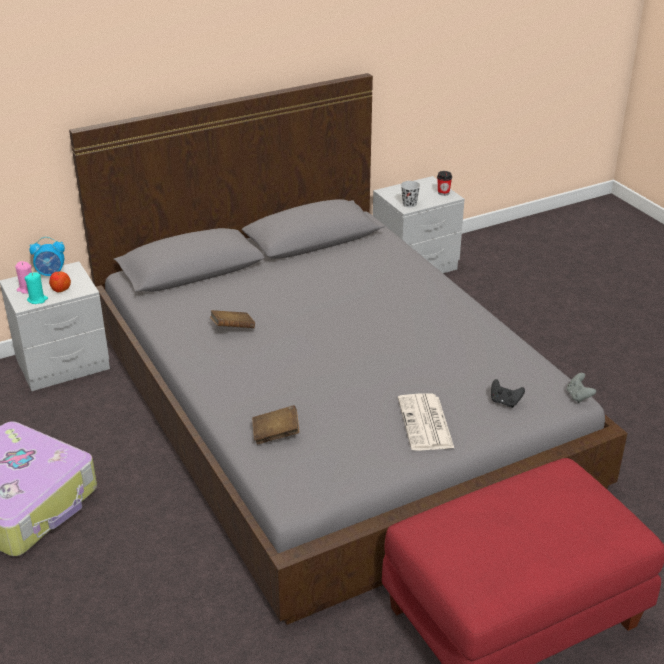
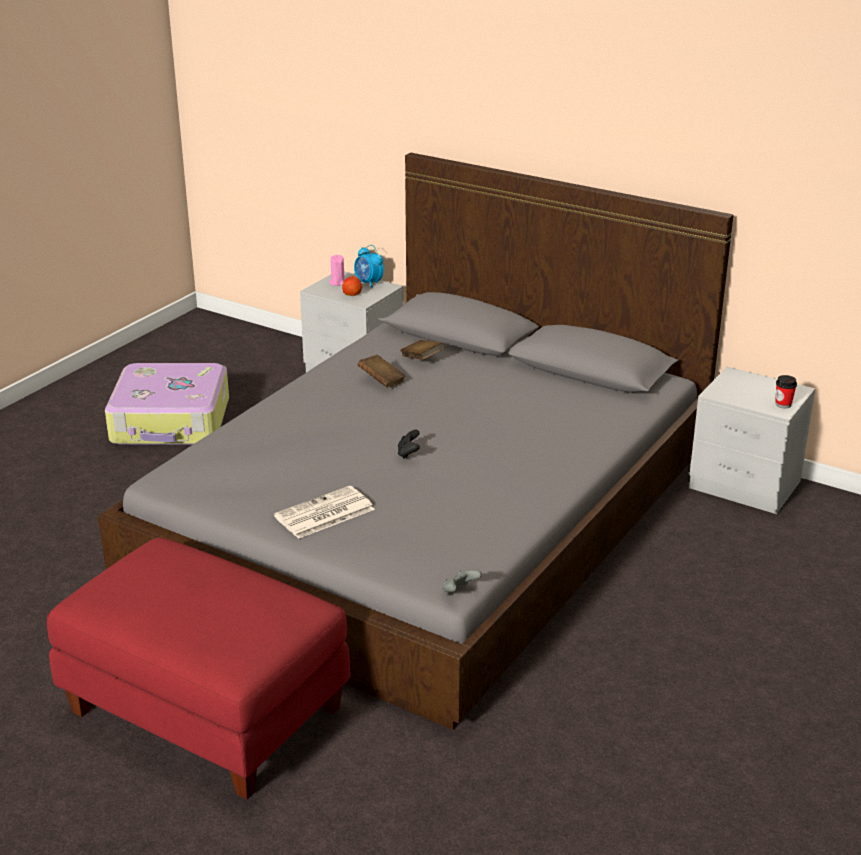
camera: 60 degrees right, 5 degrees down
turquoise candle [25,272,48,304] -> none
brown book [252,405,300,444] -> brown book moved to [400,340,444,360]
black cup [401,181,420,207] -> none
black game controller [491,379,525,408] -> black game controller moved to [398,430,420,459]

